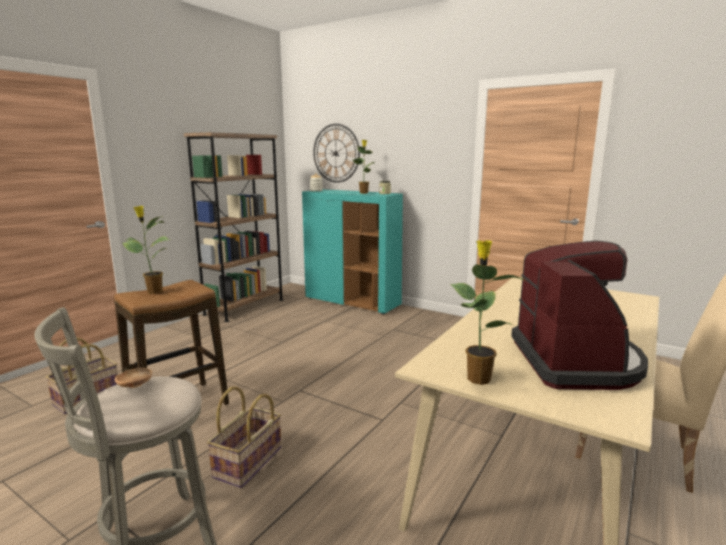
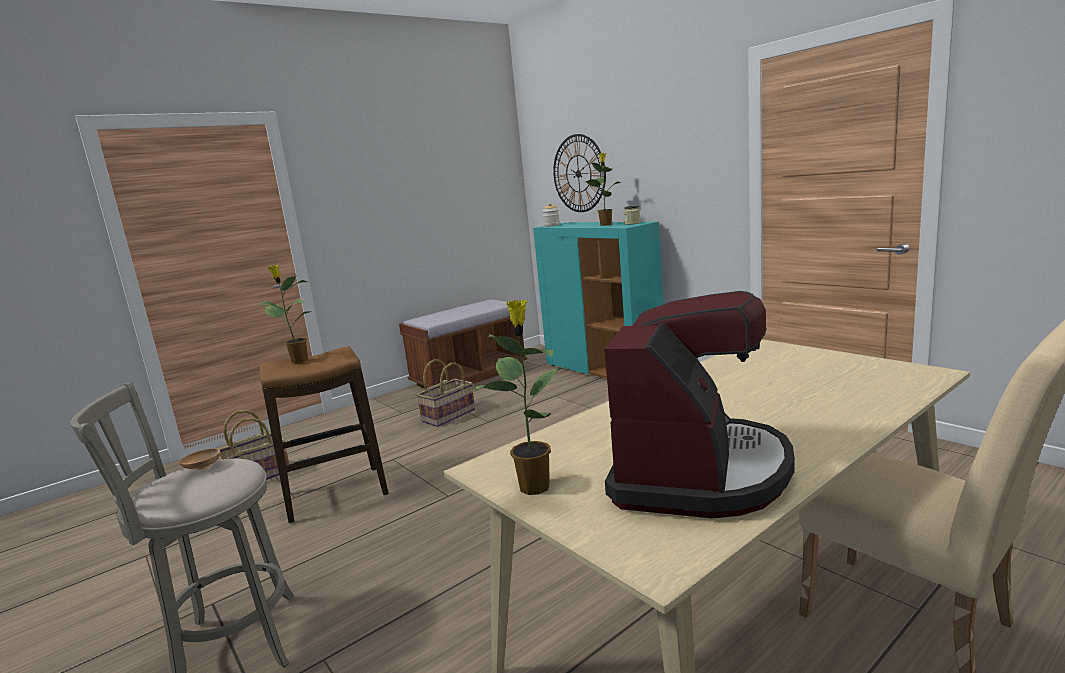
camera: 20 degrees right, 0 degrees up
brown bookcase [184,132,283,322] -> brown bench [399,300,527,389]
basket [207,386,282,488] -> basket moved to [416,359,475,427]

